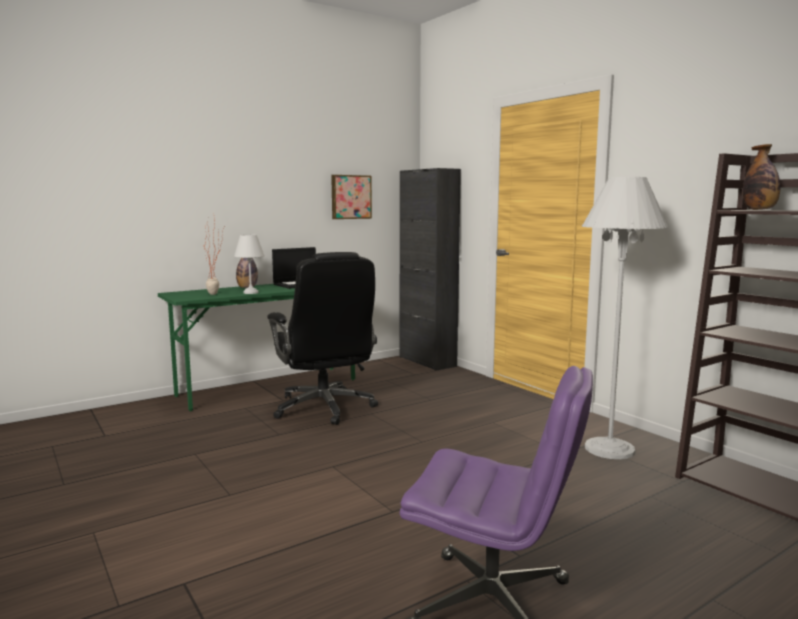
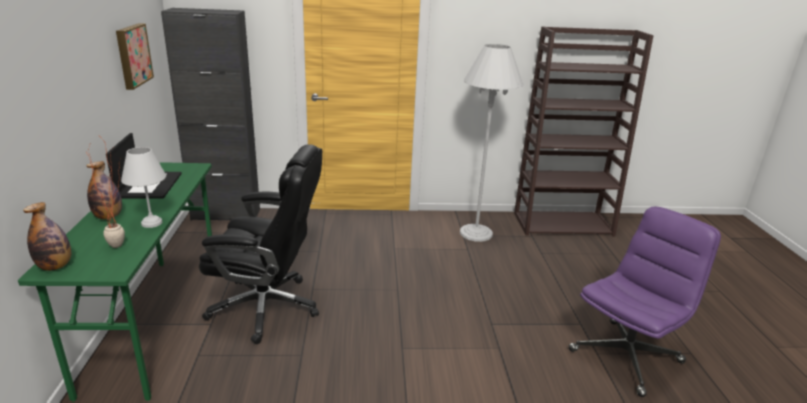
camera: 60 degrees left, 15 degrees up
bottle [743,144,780,210] -> bottle moved to [23,202,71,271]

